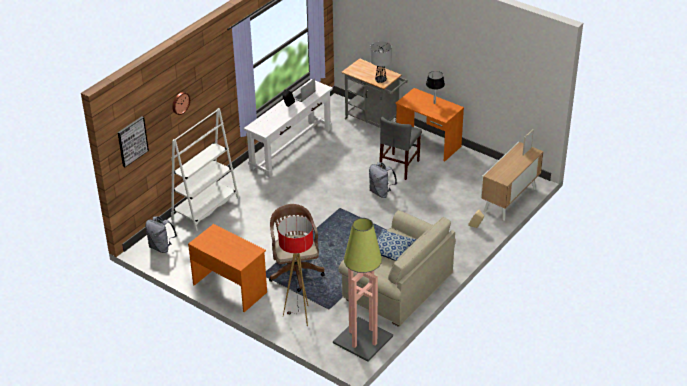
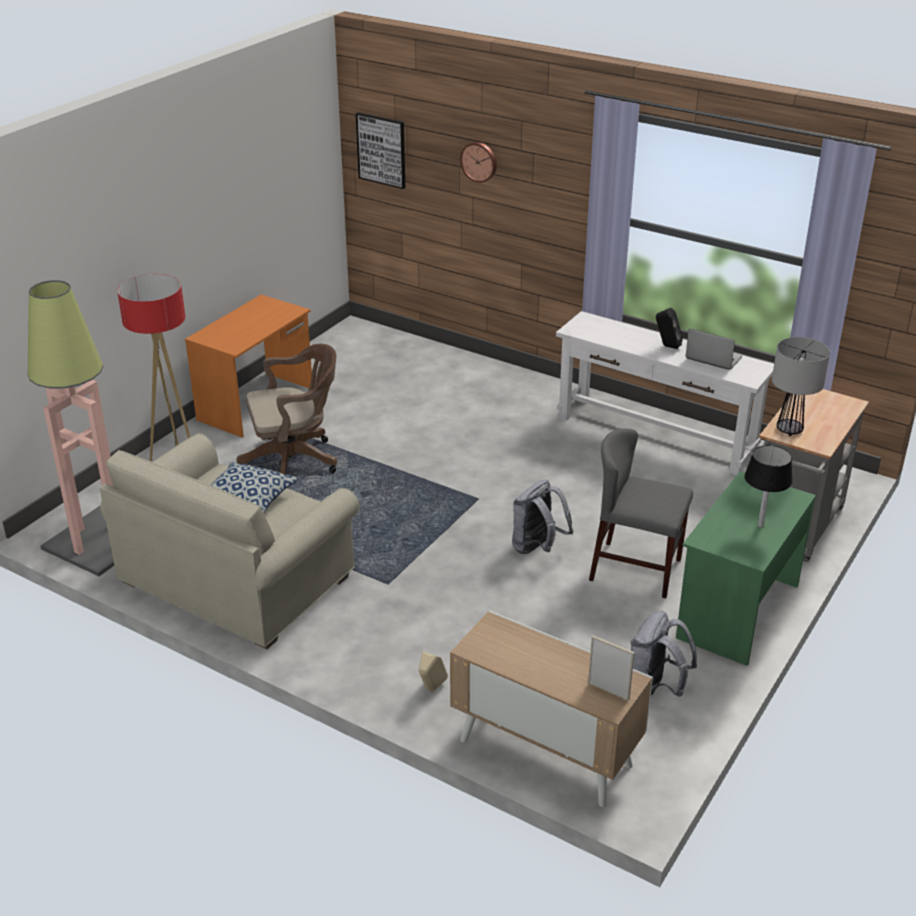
camera: 85 degrees right, 5 degrees down
grey backpack [145,216,177,253] -> grey backpack moved to [630,611,697,697]
white bookcase [171,108,239,231] -> none
orange desk [395,88,464,162] -> green desk [676,471,816,666]

